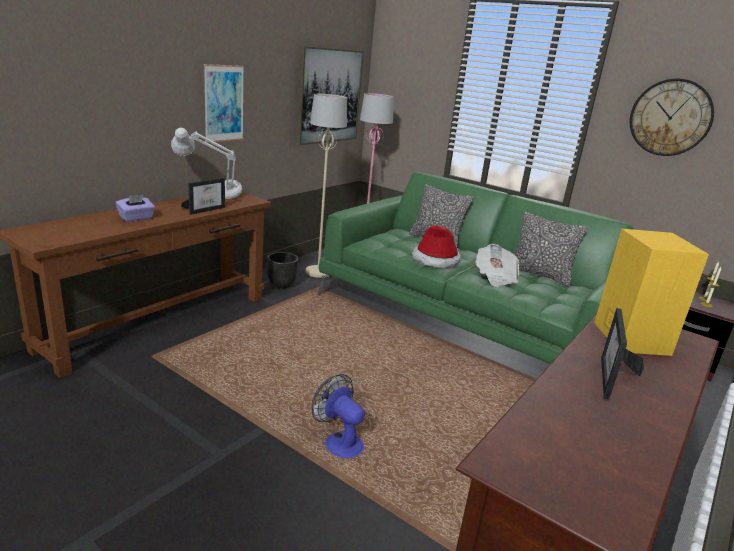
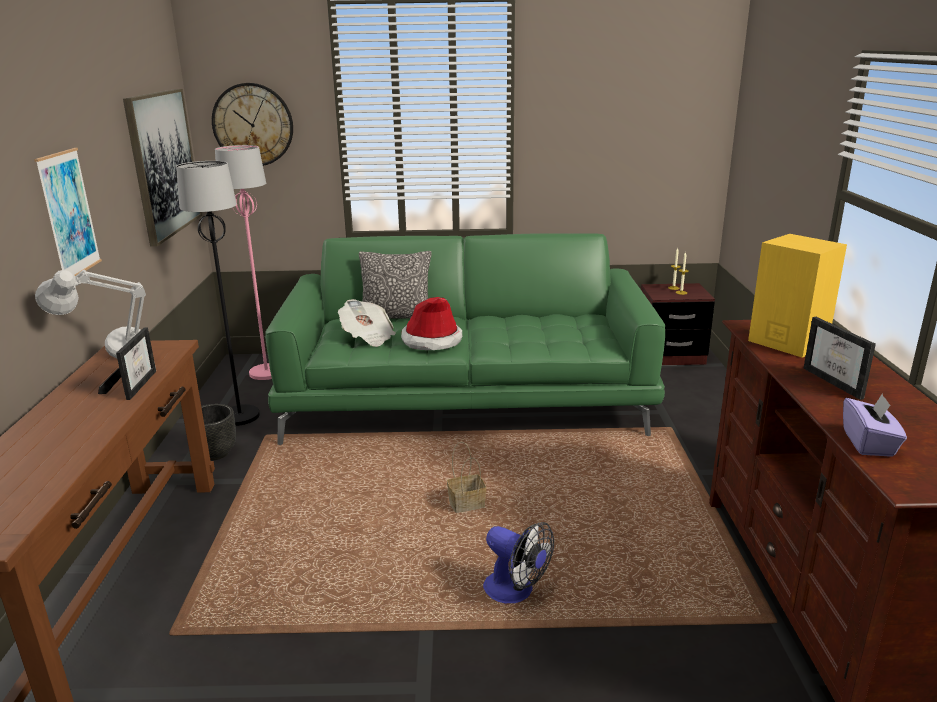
camera: 35 degrees left, 0 degrees up
purple tissue box [116,195,155,222] -> purple tissue box moved to [843,393,907,457]
beige floor lamp [306,94,347,278] -> black floor lamp [176,161,260,426]
fan [312,374,365,458] -> fan turned 150 degrees counterclockwise [483,522,554,603]
newspaper [475,244,519,287] -> newspaper moved to [338,299,396,347]
pillow [514,212,588,287] -> none
wall clock [630,78,714,156] -> wall clock moved to [212,83,293,166]
none -> basket [447,442,486,513]

